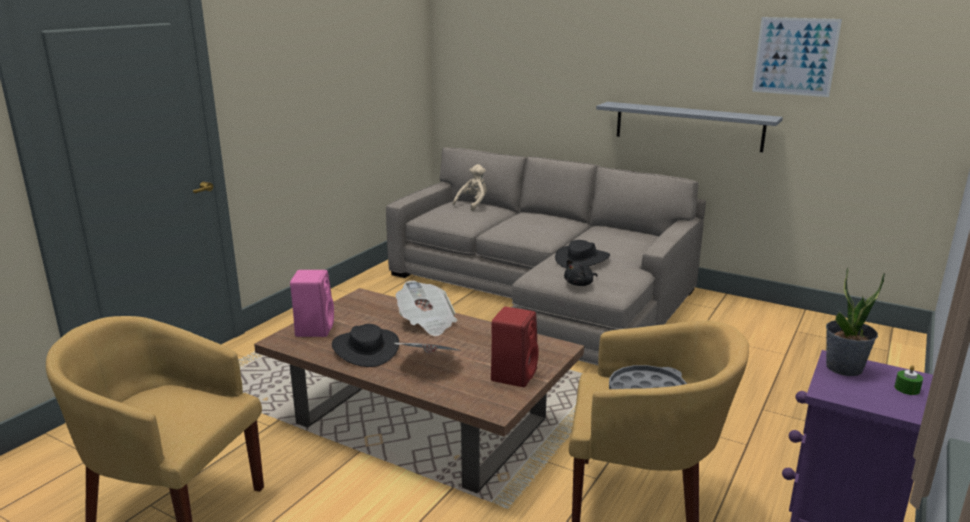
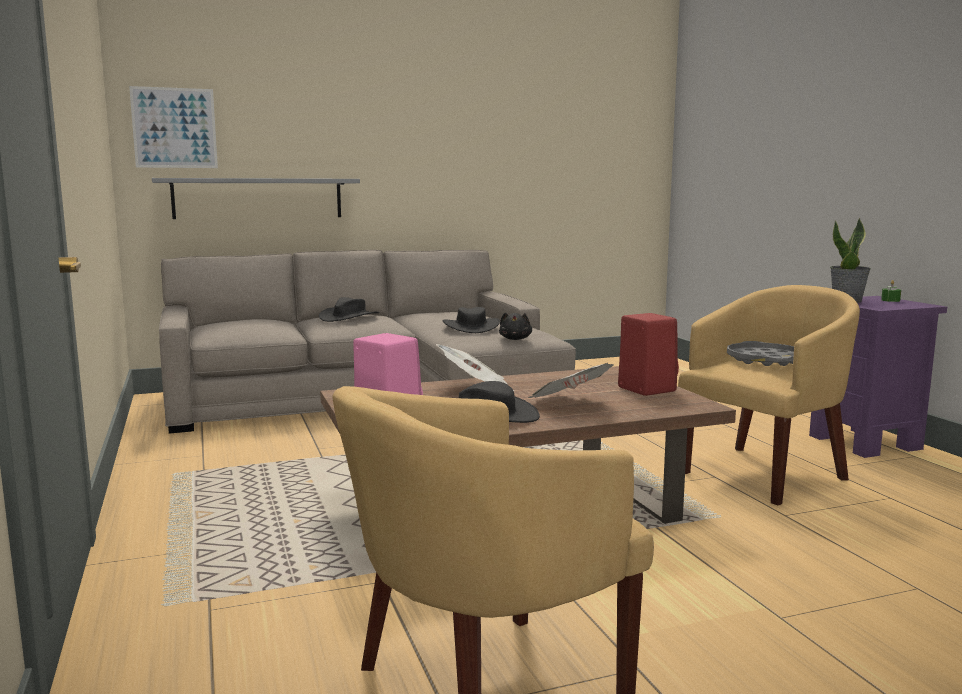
camera: 50 degrees left, 10 degrees down
beige plush toy [453,164,487,211] -> none
grey shelf [596,102,783,152] -> grey shelf moved to [152,178,360,219]
picture [752,17,842,97] -> picture moved to [129,86,218,168]
none -> black hat [319,297,380,322]

